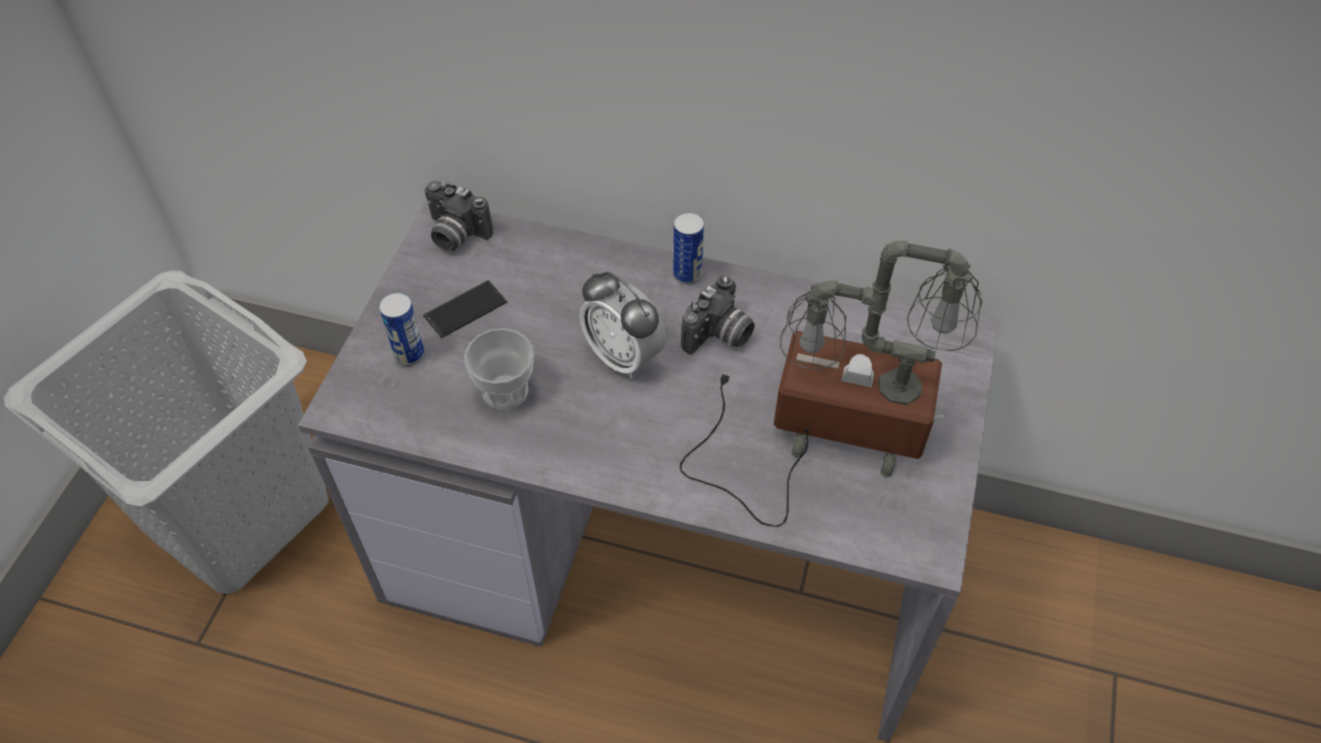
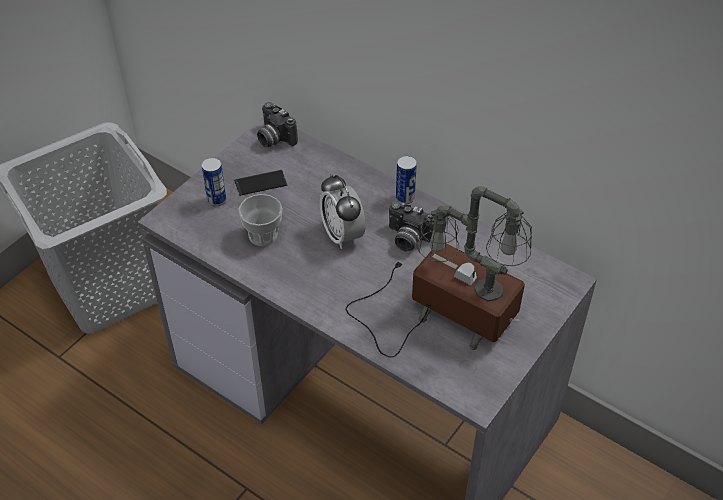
camera: 20 degrees right, 5 degrees down
camera [681,275,755,354] -> camera turned 60 degrees clockwise [389,202,435,252]

